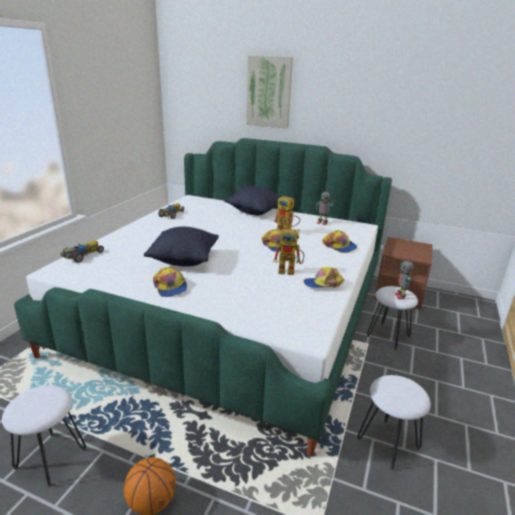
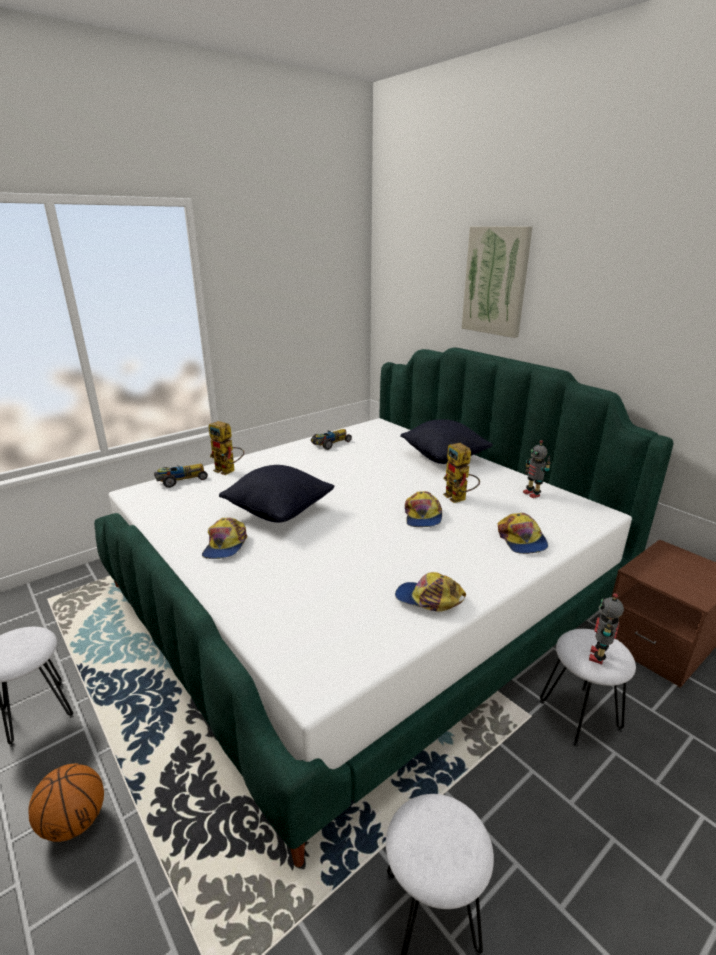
camera: 30 degrees right, 0 degrees up
toy robot [273,229,304,275] -> toy robot moved to [209,421,244,475]

